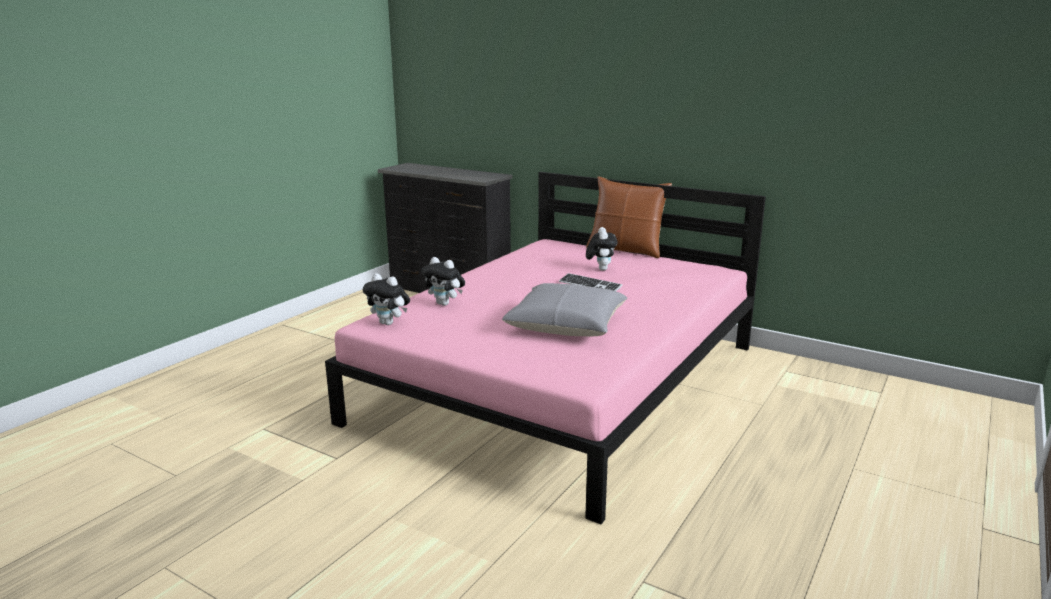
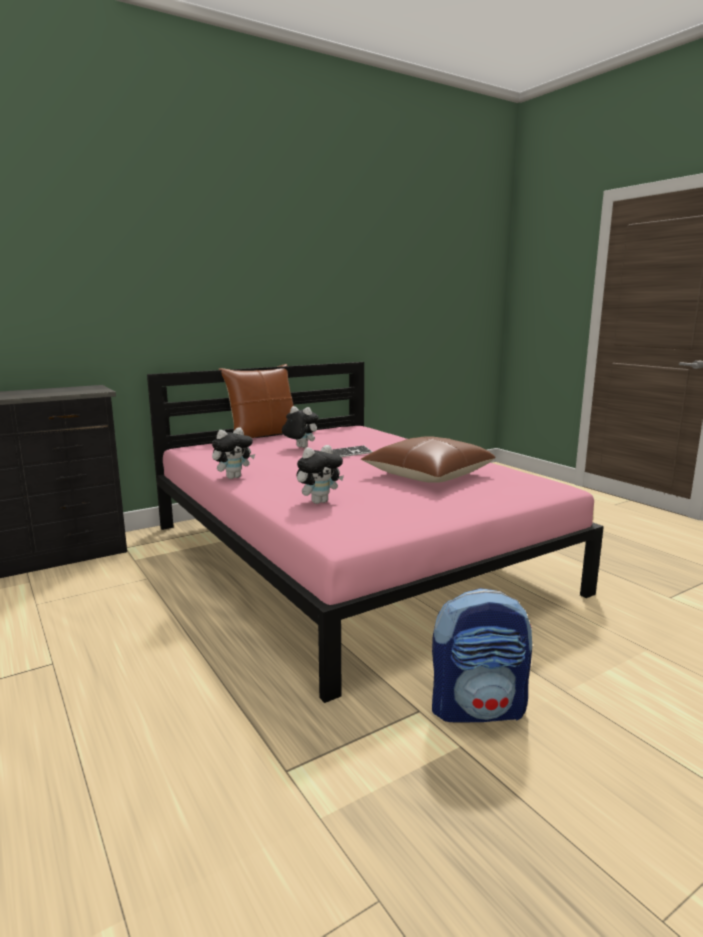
camera: 65 degrees left, 5 degrees down
plush toy [363,273,410,325] -> plush toy moved to [212,428,255,479]
grey pillow [502,283,627,336] -> brown pillow [360,436,496,483]
none -> backpack [432,588,532,722]

